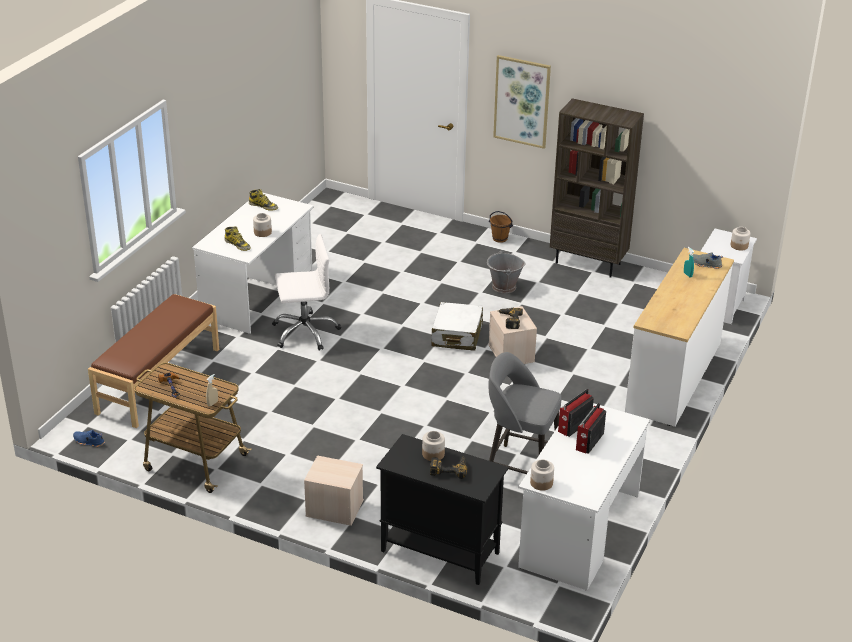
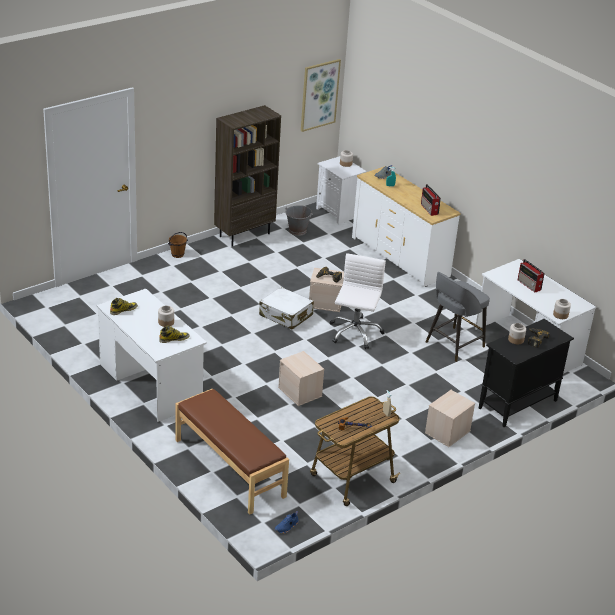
camera: 65 degrees left, 0 degrees up
white office chair [272,234,341,350] -> white office chair moved to [330,253,386,349]
grey bucket [487,250,526,294] -> grey bucket moved to [285,205,313,236]
picture [493,55,551,149] -> picture moved to [301,59,341,132]
radio [558,389,594,437] -> radio moved to [421,184,441,216]
none -> beige storage box [278,351,324,406]

